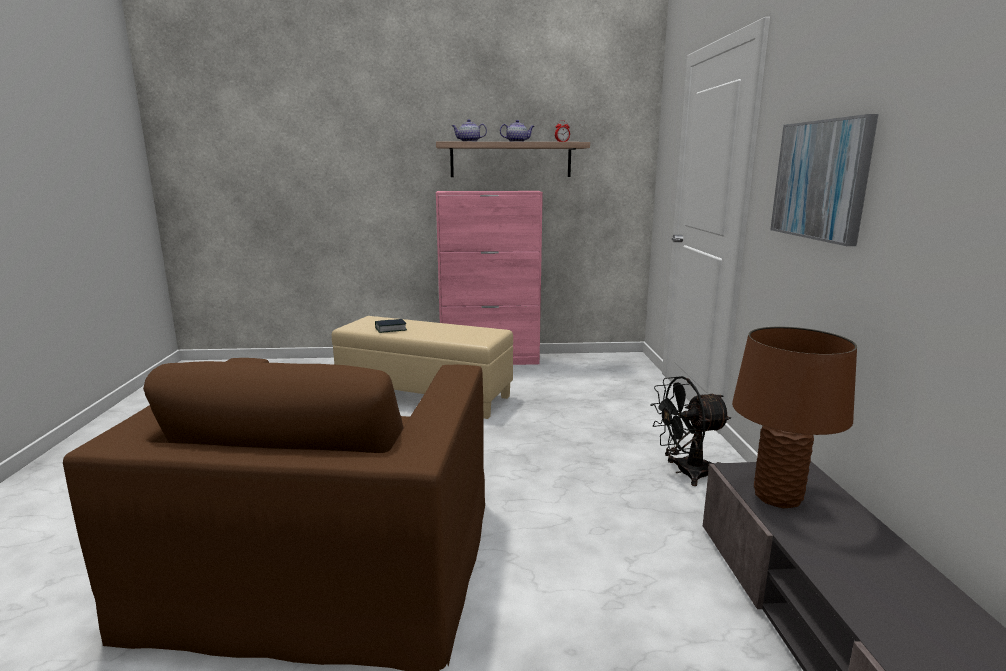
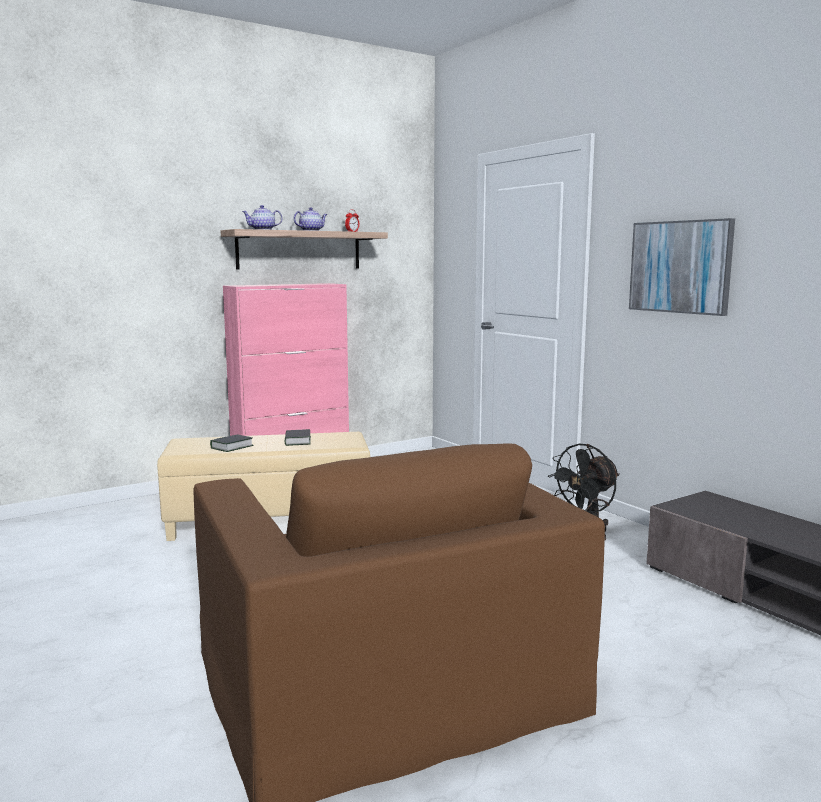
camera: 30 degrees left, 5 degrees down
brown table lamp [732,327,857,508] -> none
none -> book [285,429,311,446]

